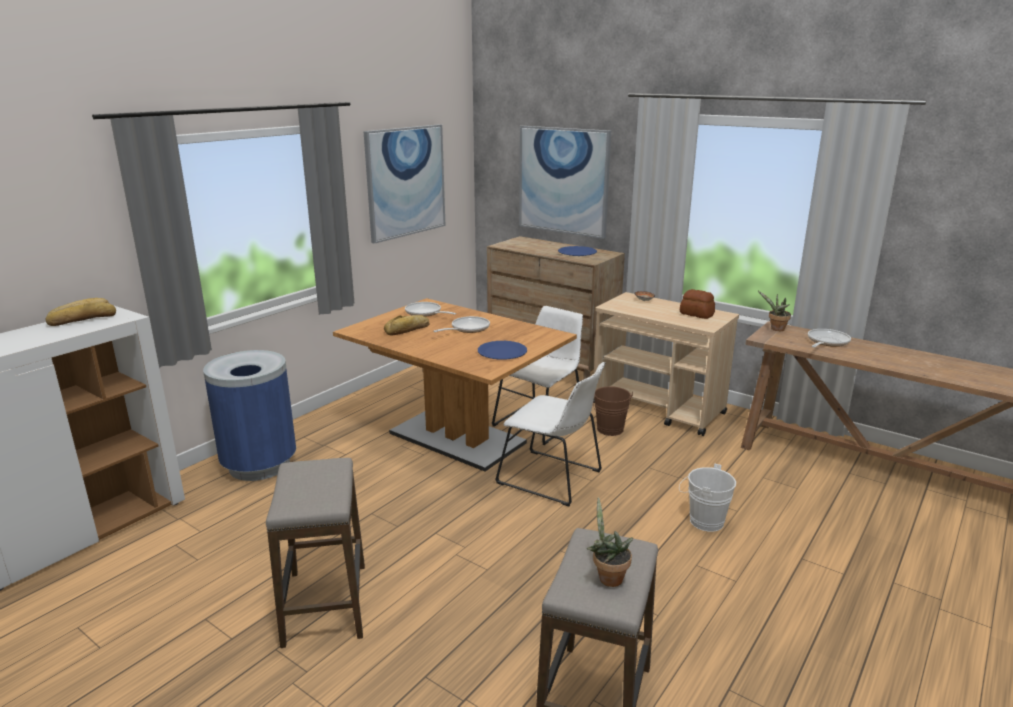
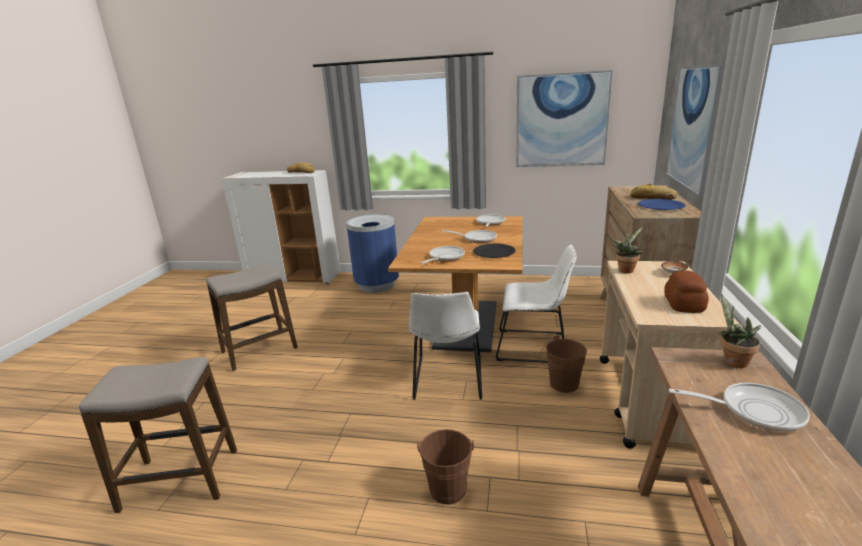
camera: 65 degrees right, 0 degrees up
bread [384,315,430,335] -> bread moved to [630,184,678,199]
blue plate [478,341,527,360] -> frying pan [420,246,465,264]
potted plant [587,497,633,587] -> potted plant moved to [612,227,643,274]
white bucket [679,464,736,532] -> brown bucket [417,429,474,505]
none -> black plate [473,244,516,258]

